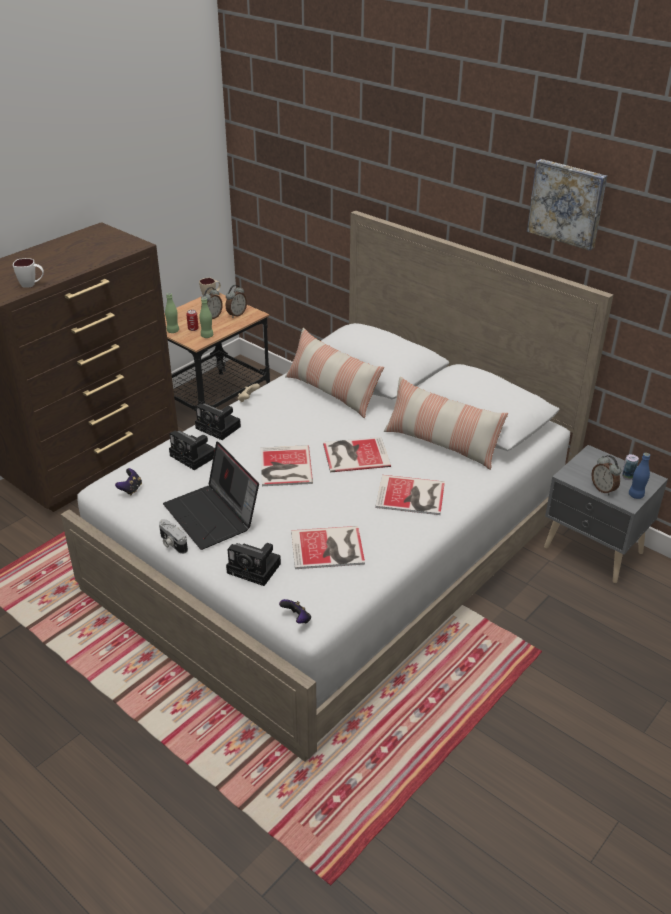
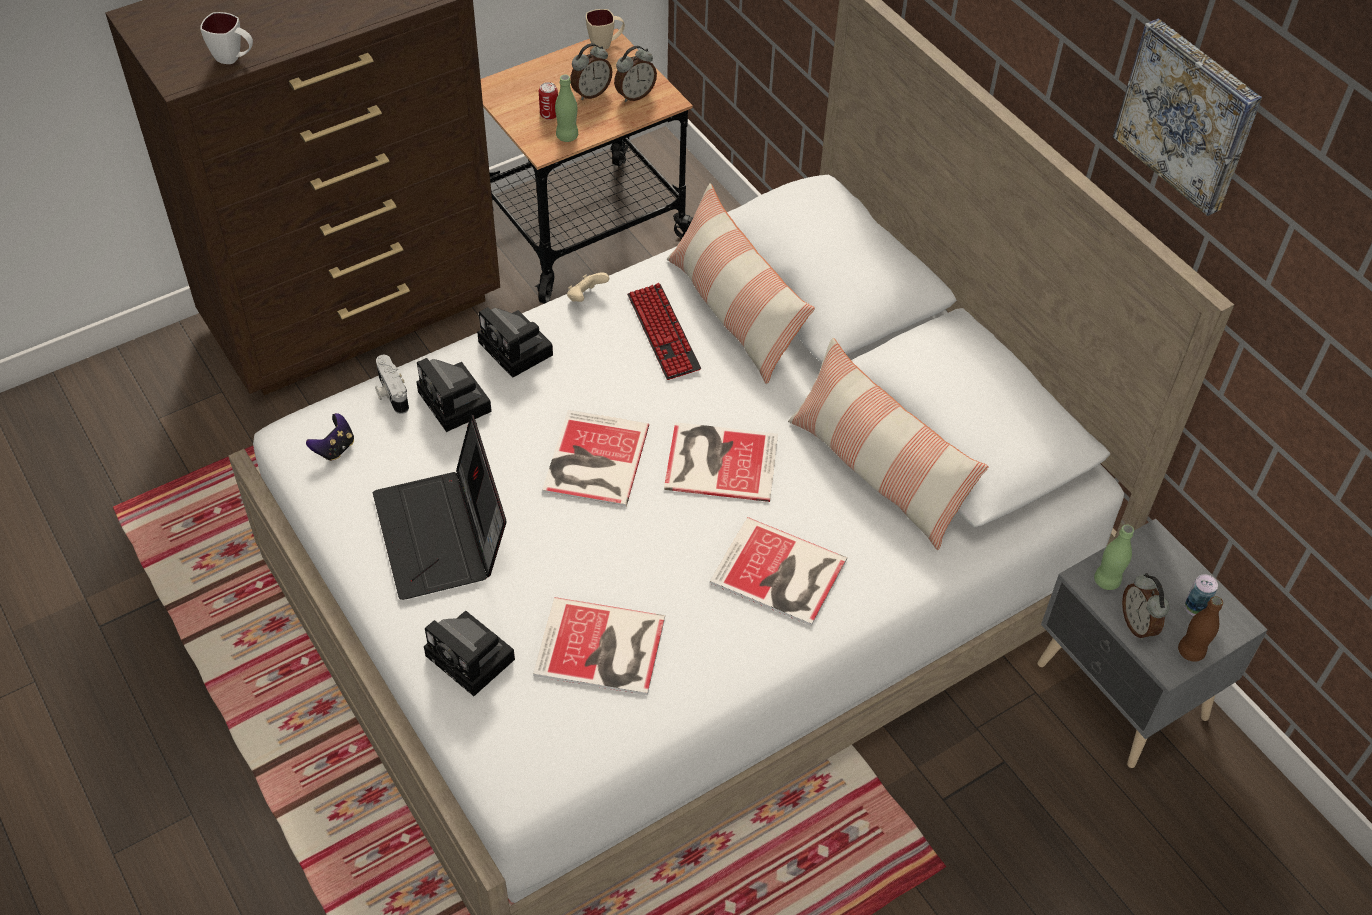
camera: 15 degrees right, 15 degrees up
camera [159,519,188,554] -> camera moved to [375,355,409,414]
green bottle [165,293,179,333] -> green bottle moved to [1094,524,1134,590]
game controller [279,599,311,623] -> none
blue bottle [629,453,650,499] -> brown bottle [1178,596,1223,662]
none -> keyboard [627,283,701,380]

